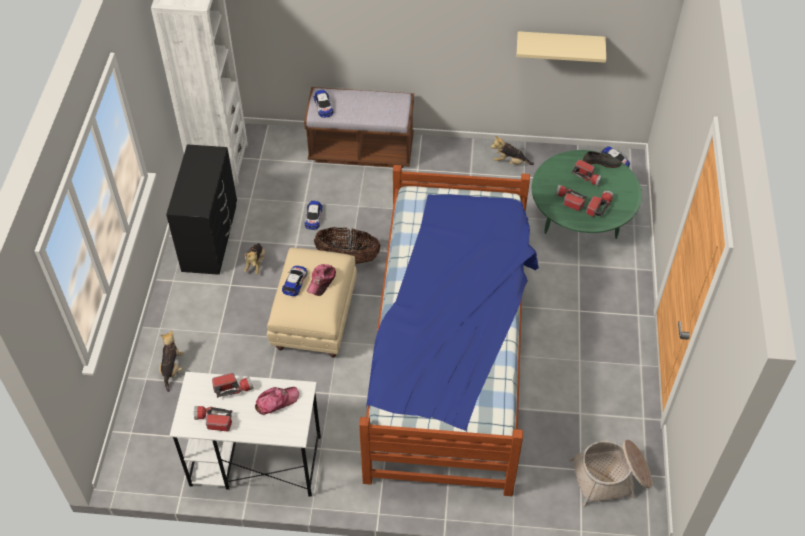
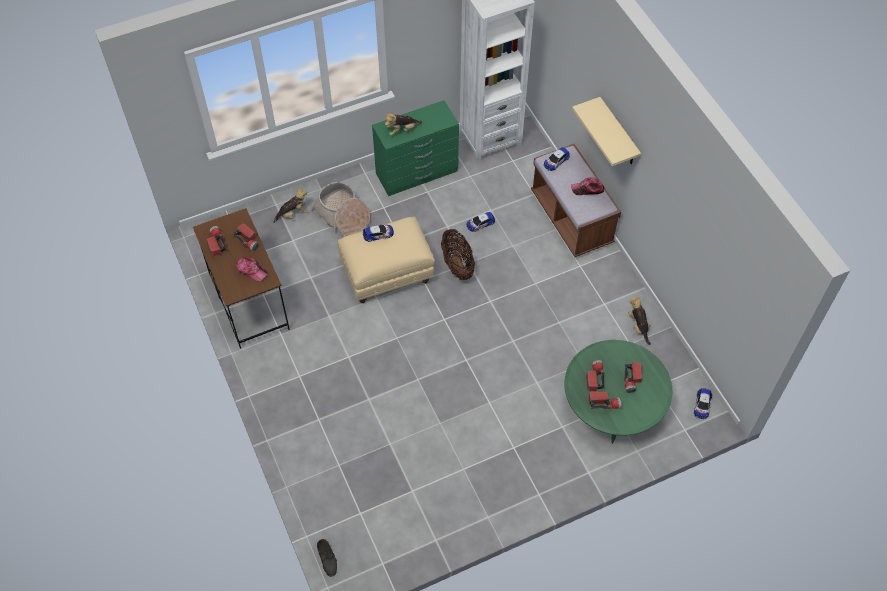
camera: 60 degrees right, 5 degrees up
black dresser [166,144,237,275] -> green dresser [372,100,459,196]
white desk [169,372,321,497] -> brown desk [193,208,290,349]
plush toy [244,243,265,274] -> plush toy moved to [385,113,422,136]
cap [307,264,336,296] -> cap moved to [571,177,604,195]
bed [359,165,539,496] -> none
beige shelf [516,31,606,63] -> beige shelf moved to [572,97,641,166]
basket [570,439,652,507] -> basket moved to [312,182,370,236]
grey shoe [583,151,621,168] -> grey shoe moved to [317,539,337,577]

